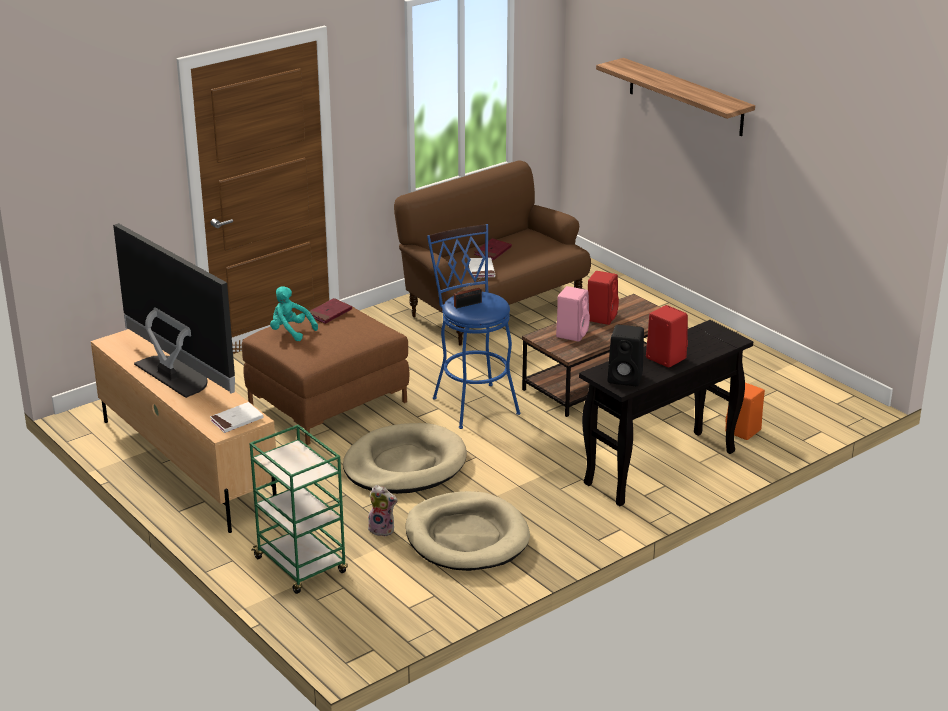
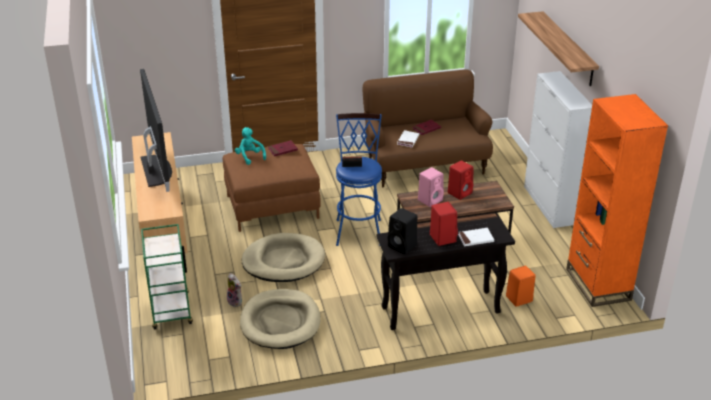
camera: 25 degrees right, 5 degrees up
white book [210,402,263,433] -> white book moved to [458,228,494,247]
none -> white cabinet [524,71,592,228]
none -> orange bookcase [566,94,668,307]

